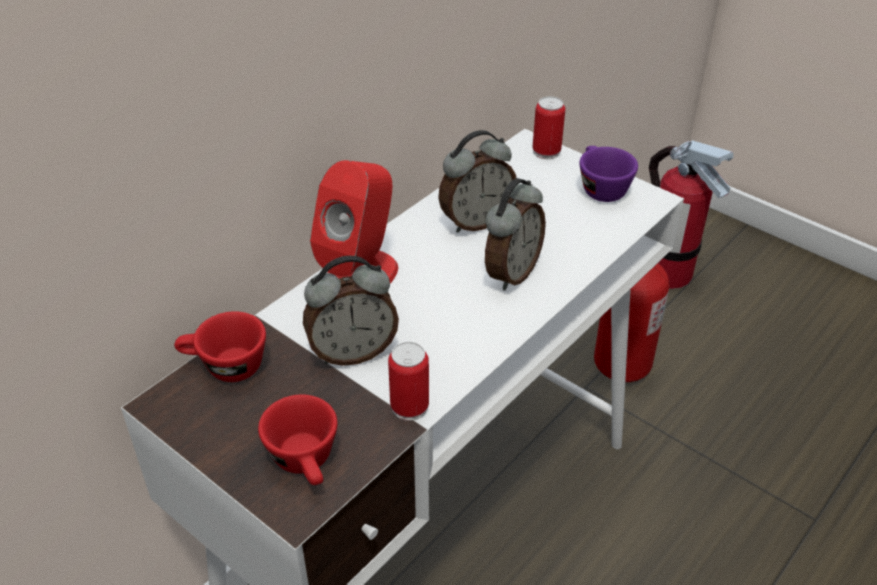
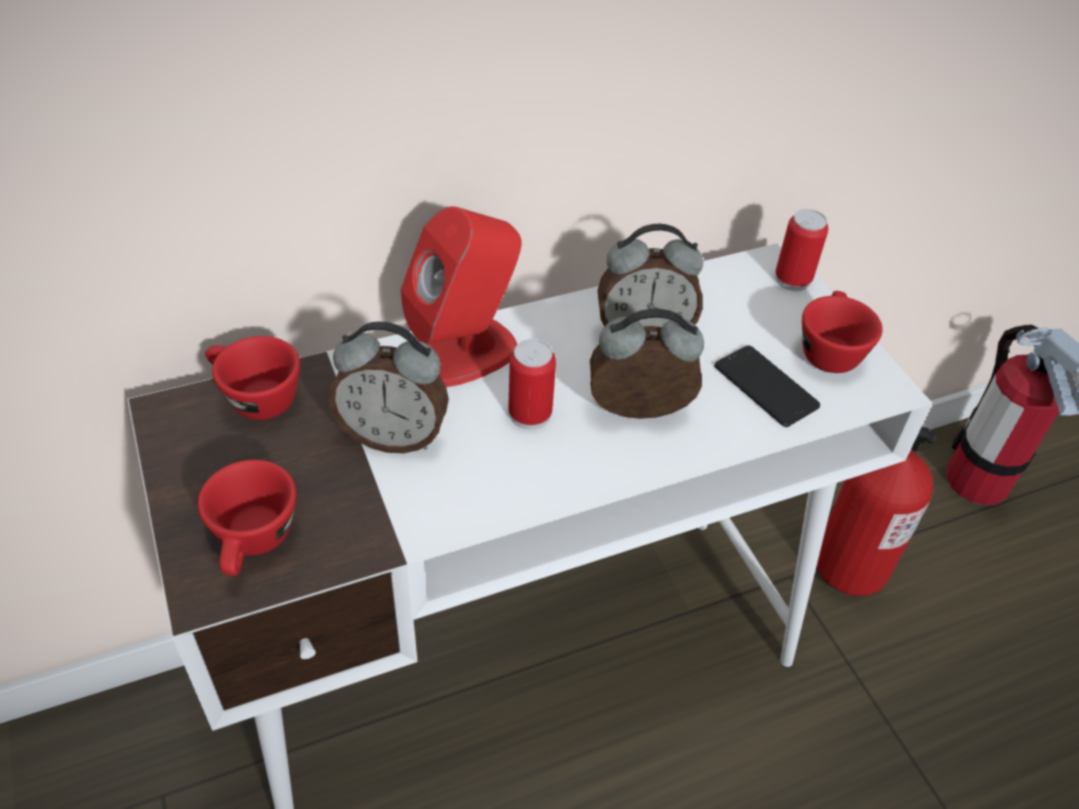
camera: 25 degrees right, 5 degrees up
can [388,342,429,421] -> can moved to [508,339,556,429]
alarm clock [485,178,546,290] -> alarm clock turned 150 degrees counterclockwise [590,309,704,419]
purple cup [580,146,638,202] -> red cup [802,291,883,373]
none -> phone [714,345,820,427]

